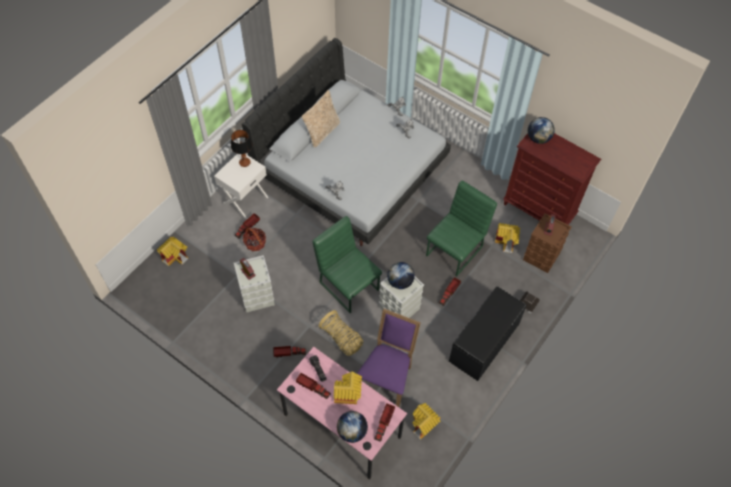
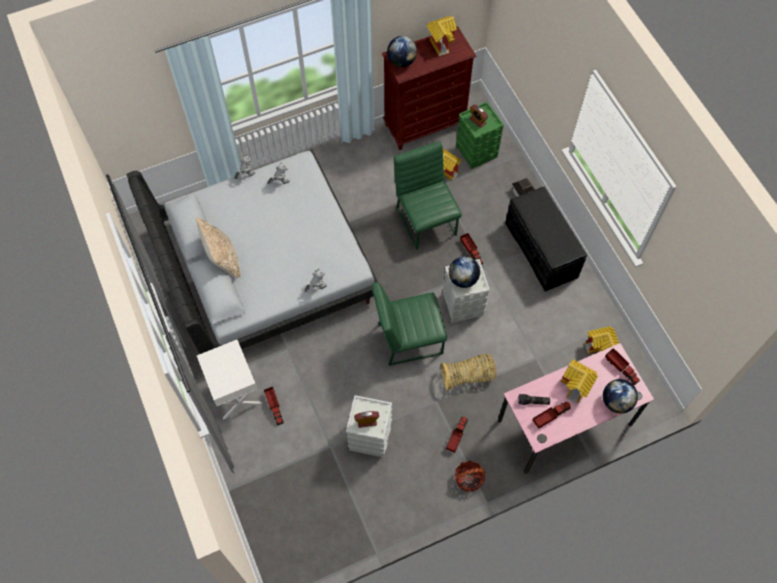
camera: 60 degrees left, 5 degrees up
toy house [157,237,189,266] -> toy house moved to [427,16,457,56]
table lamp [231,130,253,167] -> none
basket [243,227,266,251] -> basket moved to [455,460,486,492]
purple chair [357,308,421,407] -> none
brown storage box [523,213,571,273] -> green storage box [456,102,504,169]

